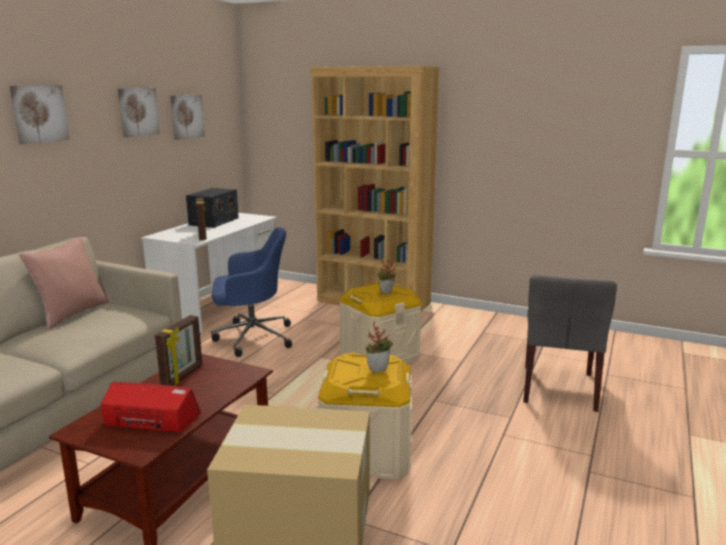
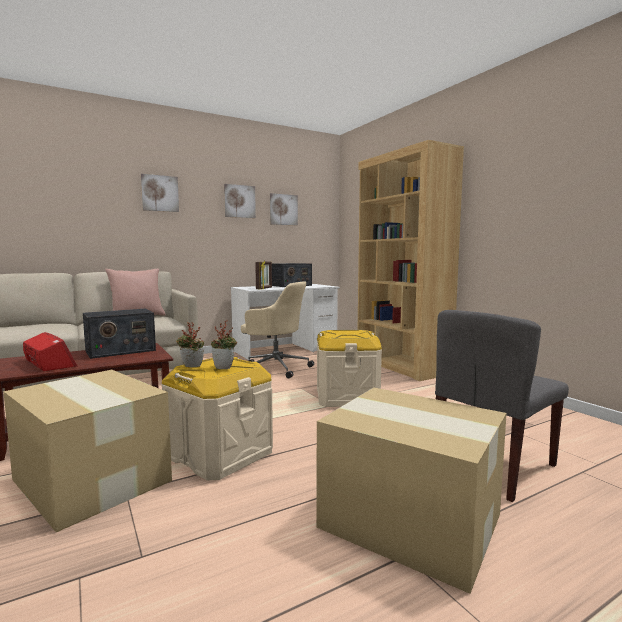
camera: 35 degrees right, 10 degrees down
picture frame [155,315,203,386] -> radio [83,309,156,359]
blue office chair [211,227,292,357] -> beige office chair [241,281,314,378]
potted plant [378,260,396,294] -> potted plant moved to [176,322,204,367]
none -> cardboard box [316,387,507,594]

